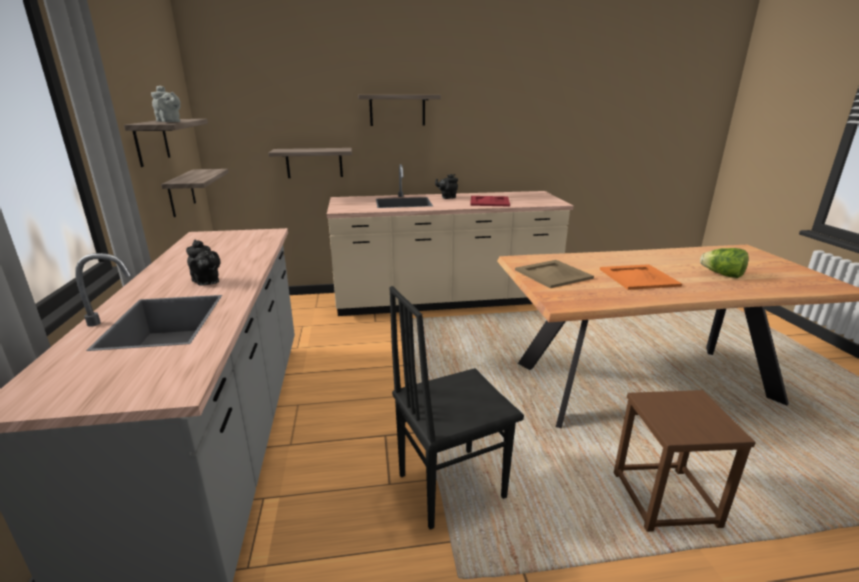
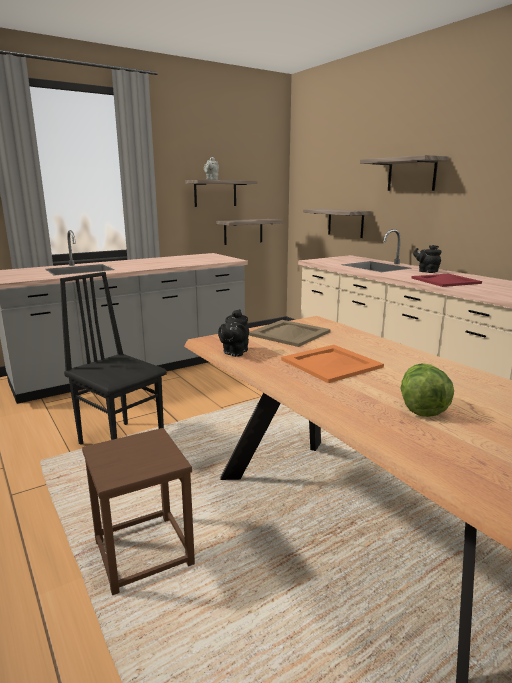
camera: 65 degrees right, 5 degrees down
black teapot [186,240,220,286] -> black teapot moved to [218,309,249,357]

